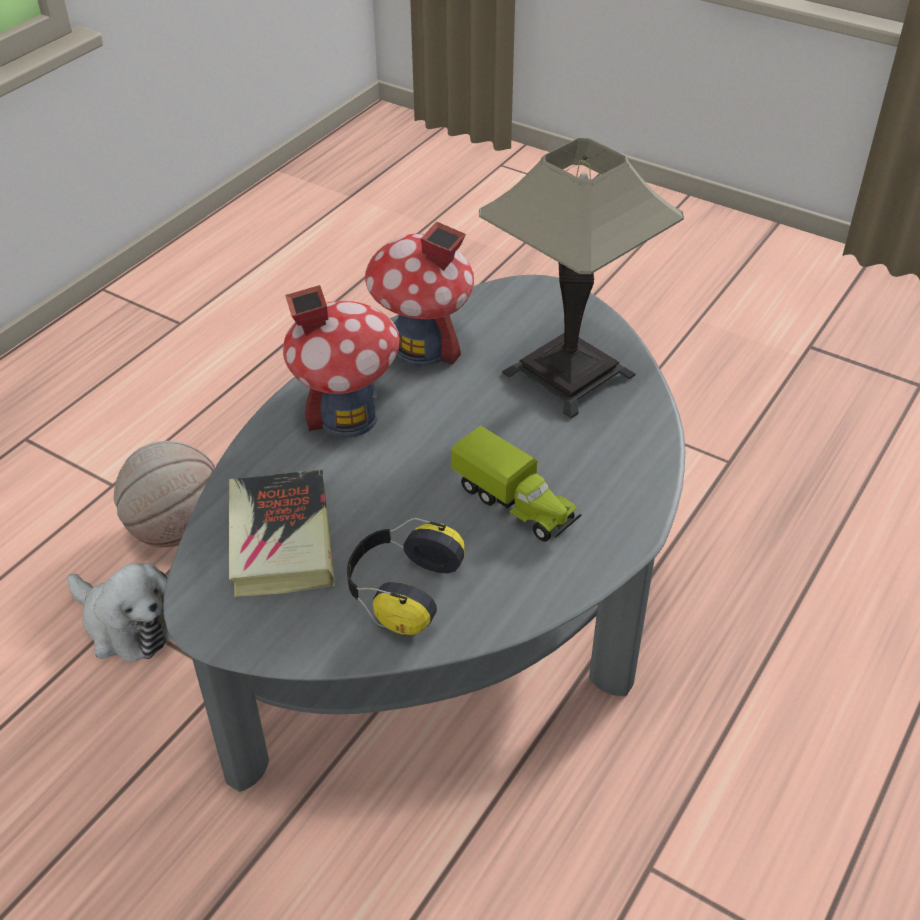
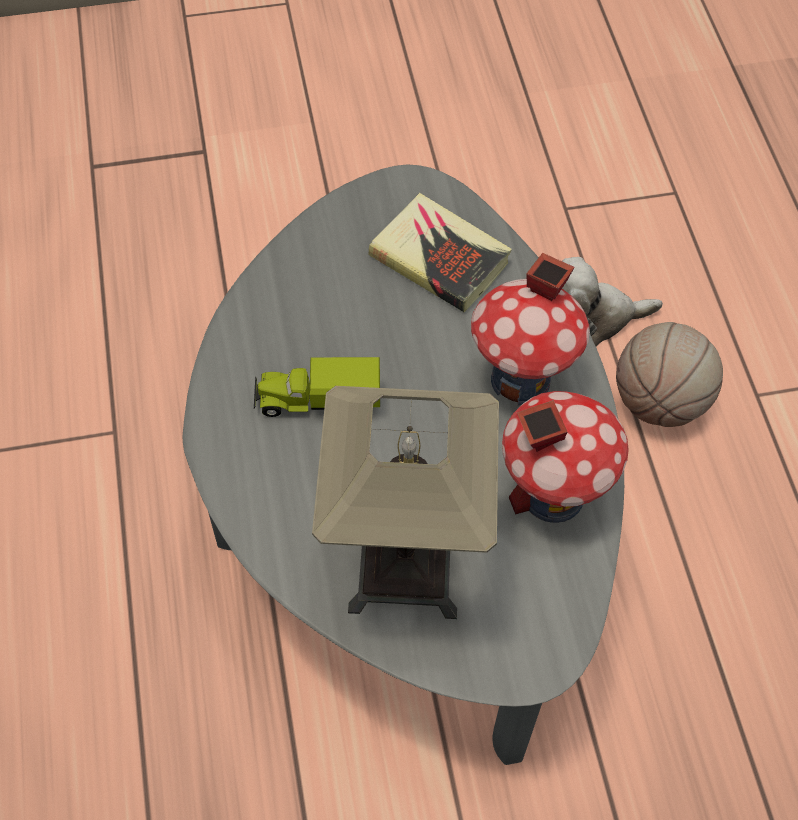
camera: 135 degrees right, 15 degrees up
headphones [347,518,464,635] -> none

